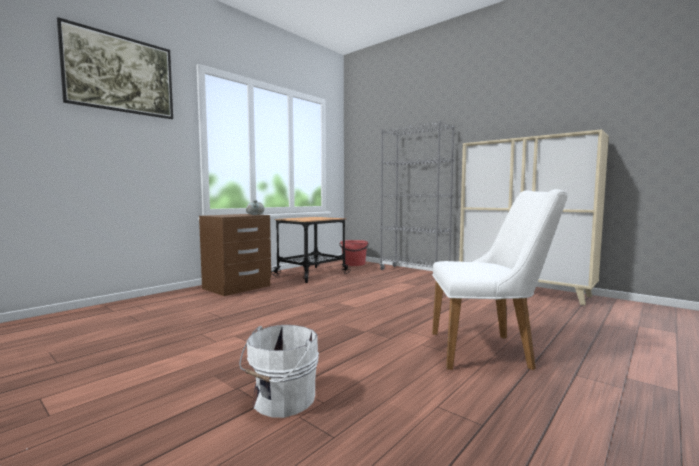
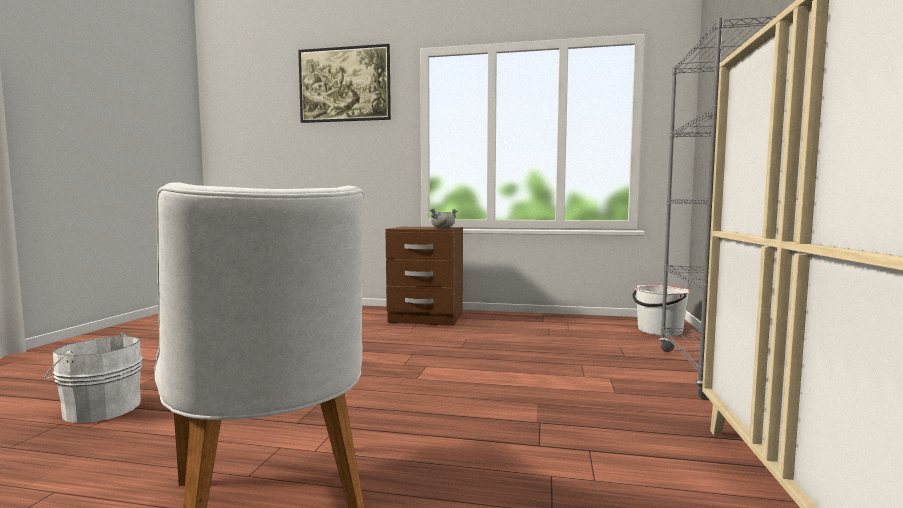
camera: 60 degrees right, 0 degrees up
cart [271,217,350,283] -> none
red bucket [339,240,369,266] -> white bucket [633,285,690,336]

